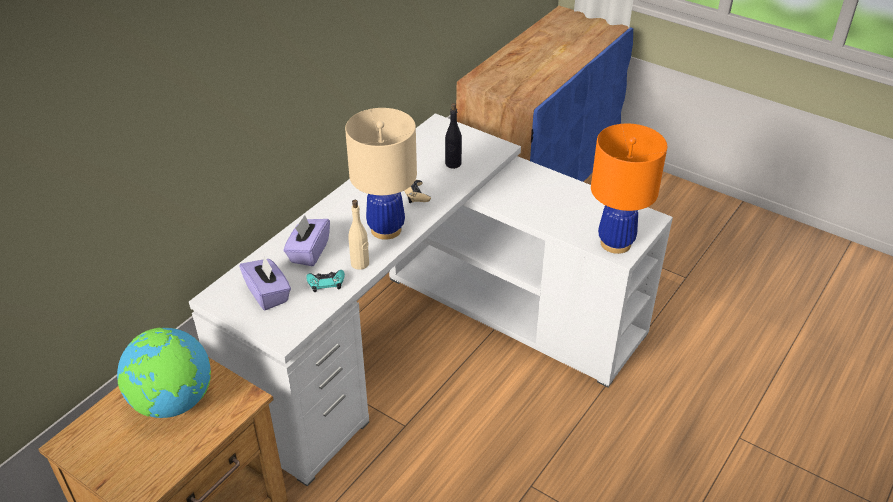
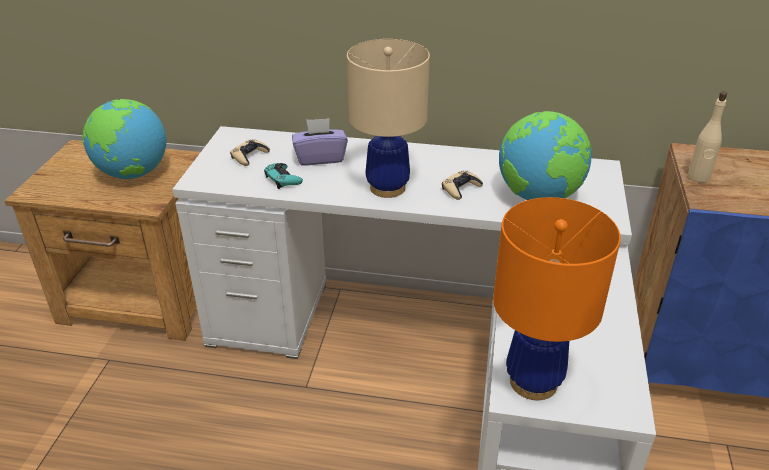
camera: 65 degrees right, 5 degrees down
purple tissue box [239,255,291,310] -> beige game controller [230,139,270,166]
beige bottle [348,200,369,270] -> beige bottle moved to [688,91,727,183]
black bottle [445,103,462,169] -> globe [499,111,592,200]

